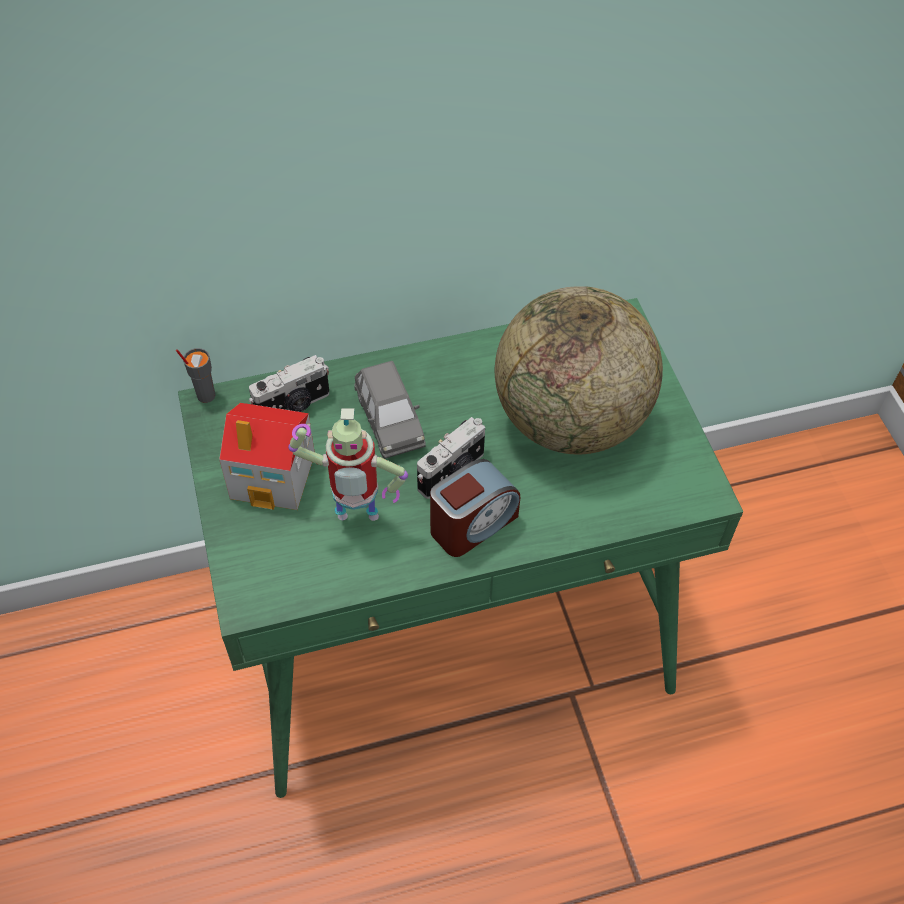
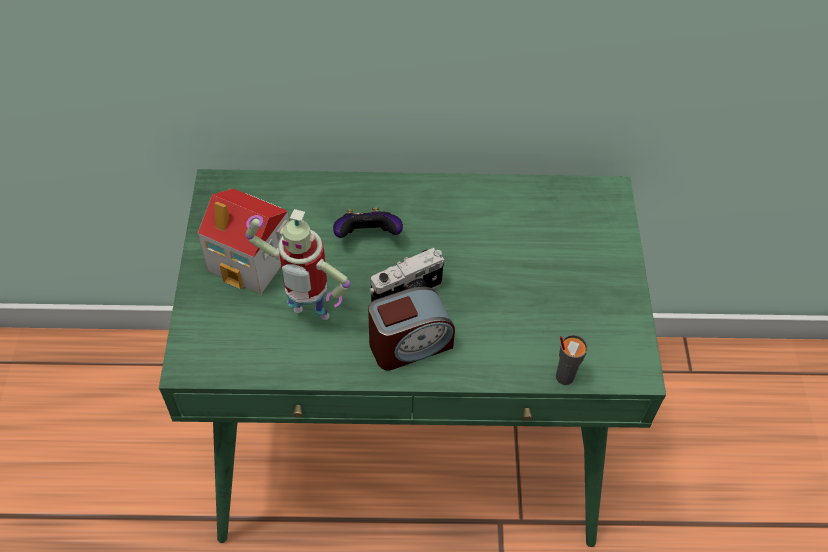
camera: 15 degrees right, 0 degrees up
grey cup [176,348,215,403] -> grey cup moved to [556,335,588,385]
camera [249,355,330,412] -> none
grey toy car [354,361,426,459] -> game controller [333,208,403,238]
globe [495,286,663,455] -> none

